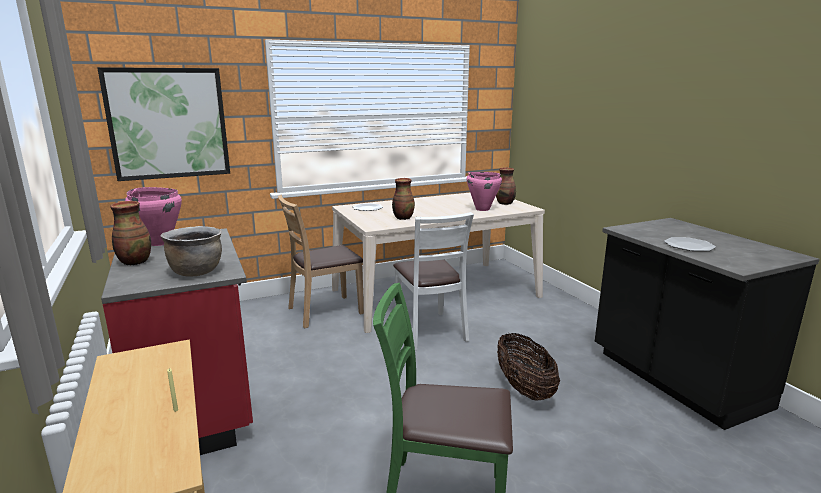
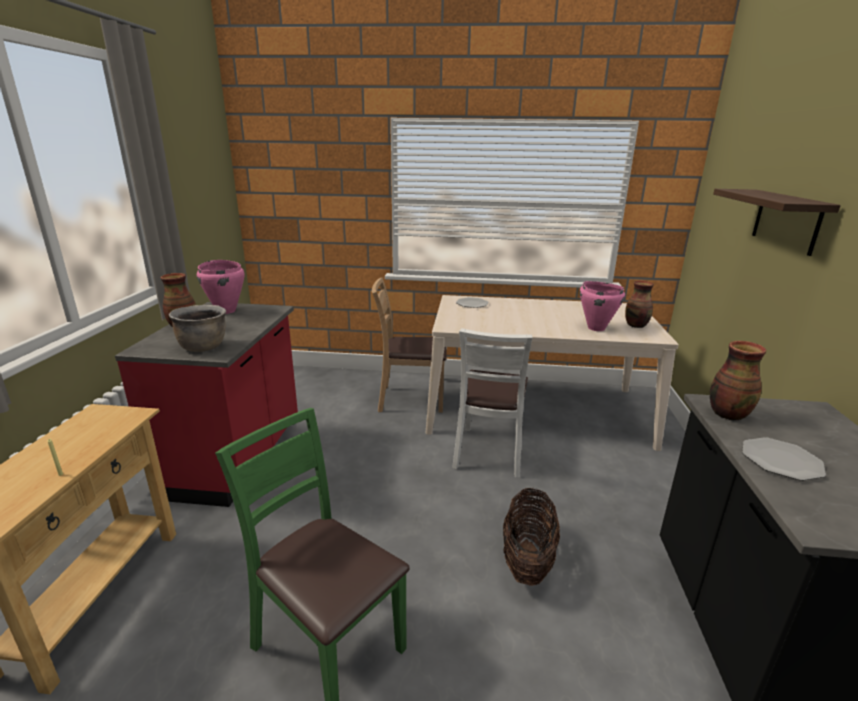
camera: 30 degrees right, 5 degrees up
picture [97,67,230,181] -> none
vase [392,178,415,220] -> vase moved to [710,341,766,421]
none -> shelf [713,189,841,256]

